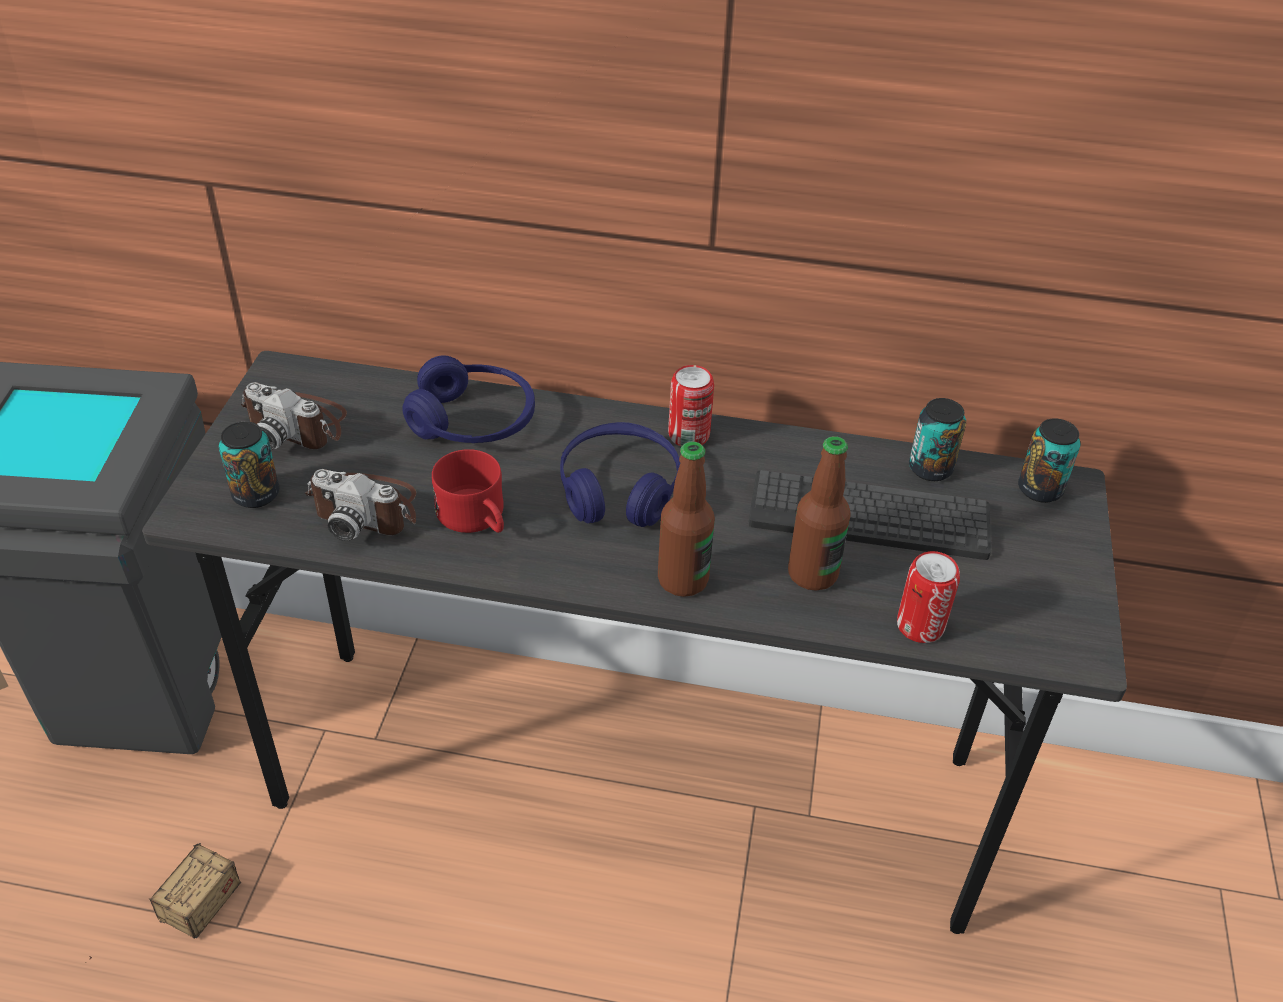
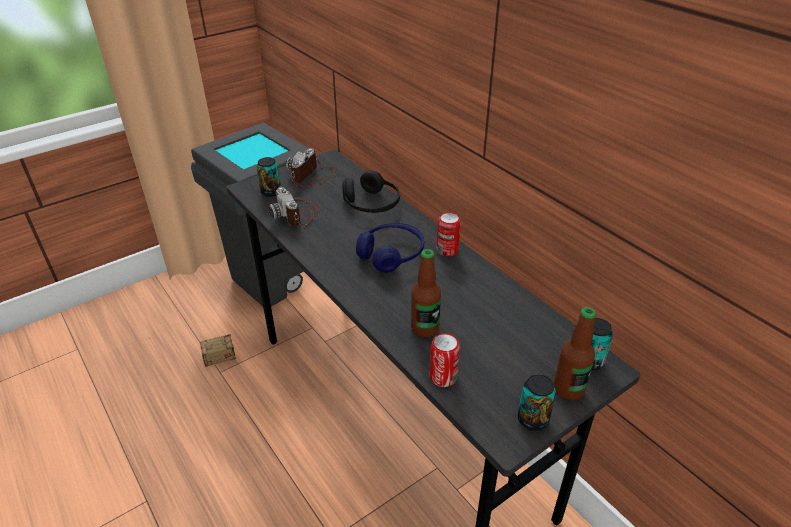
camera: 45 degrees right, 5 degrees down
camera [241,382,347,450] -> camera turned 45 degrees clockwise [285,148,335,188]
blue headphones [402,356,535,443] -> black headphones [342,170,400,213]
red mug [432,449,504,533] -> none
bottle [658,441,715,597] -> bottle moved to [554,307,597,400]
keyboard [748,470,991,560] -> none
can [909,398,966,481] -> can moved to [518,374,556,431]

